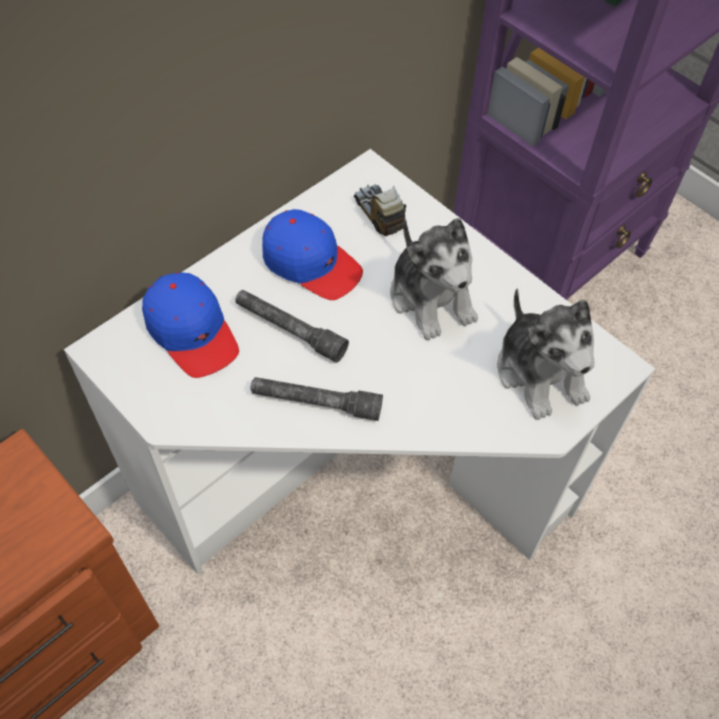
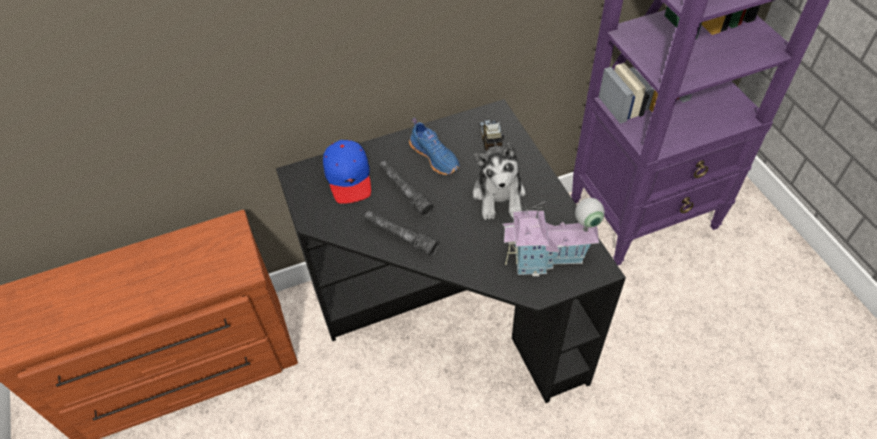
camera: 25 degrees right, 5 degrees down
white desk [64,149,655,574] -> black desk [276,99,626,403]
blue cap [262,209,363,300] -> blue shoe [409,118,460,175]
plush toy [497,288,595,420] -> toy house [502,198,605,276]

